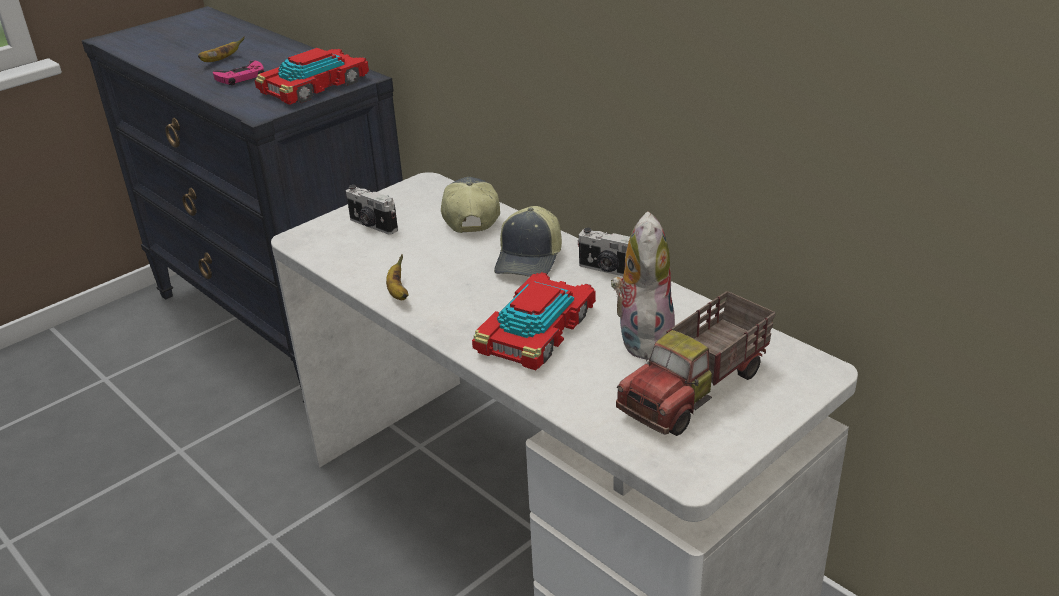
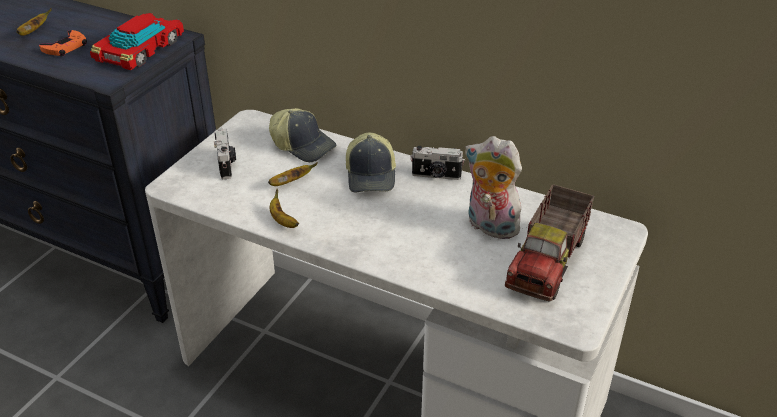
camera: 20 degrees left, 5 degrees up
pink game controller [213,60,264,85] -> orange game controller [39,30,87,56]
camera [346,185,398,235] -> camera turned 120 degrees counterclockwise [214,128,236,180]
cap [441,177,500,233] -> cap turned 150 degrees clockwise [269,108,337,162]
toy car [472,272,596,370] -> none
plush toy [611,211,675,360] -> plush toy turned 45 degrees counterclockwise [465,136,522,239]
none -> banana [268,162,318,186]

